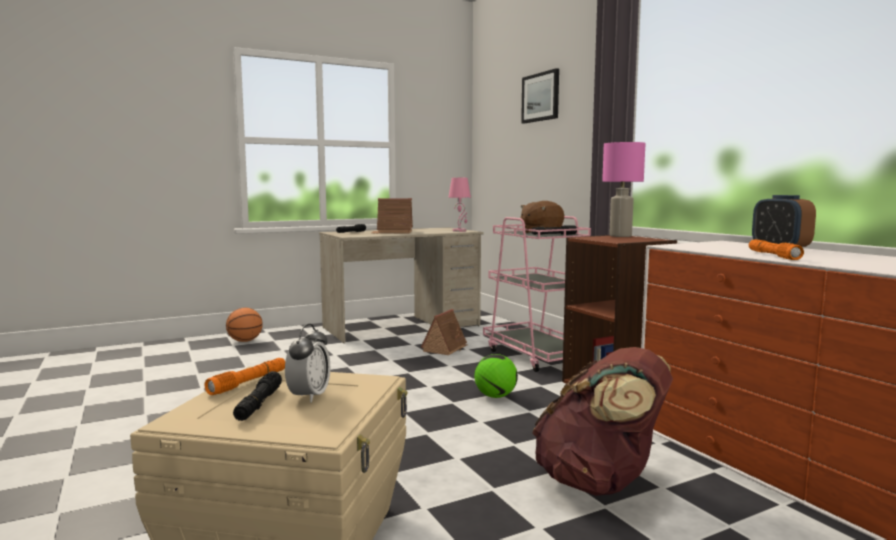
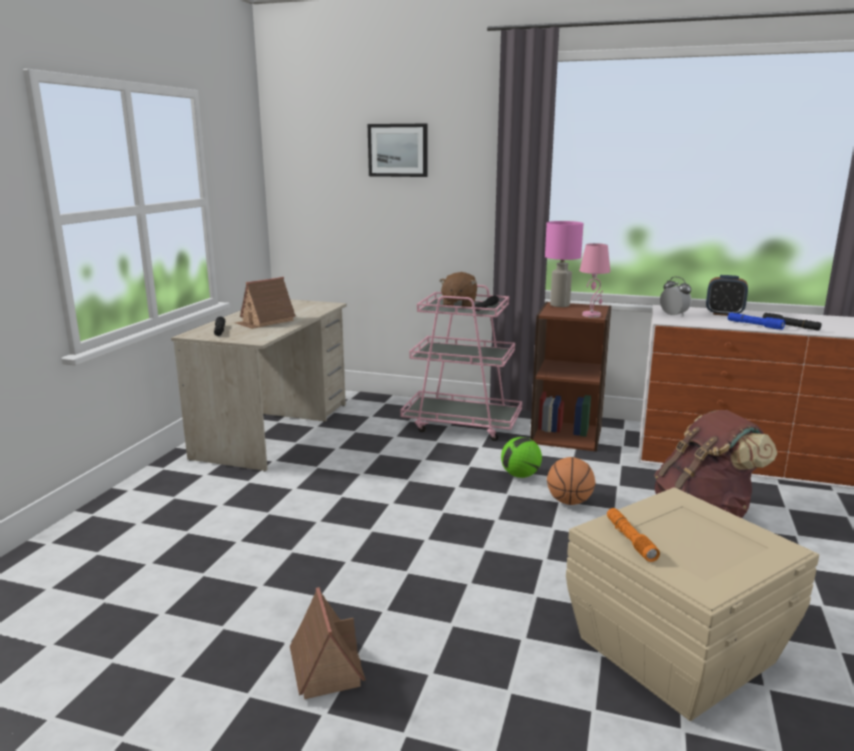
camera: 45 degrees left, 10 degrees up
basketball [226,308,263,342] -> basketball moved to [547,457,595,505]
black flashlight [233,371,282,421] -> black flashlight moved to [762,313,822,331]
alarm clock [285,324,330,403] -> alarm clock moved to [660,277,691,317]
toy house [421,309,468,355] -> toy house moved to [290,587,366,699]
pink table lamp [448,178,471,232] -> pink table lamp moved to [579,243,610,318]
orange flashlight [749,239,804,260] -> blue flashlight [728,313,785,330]

